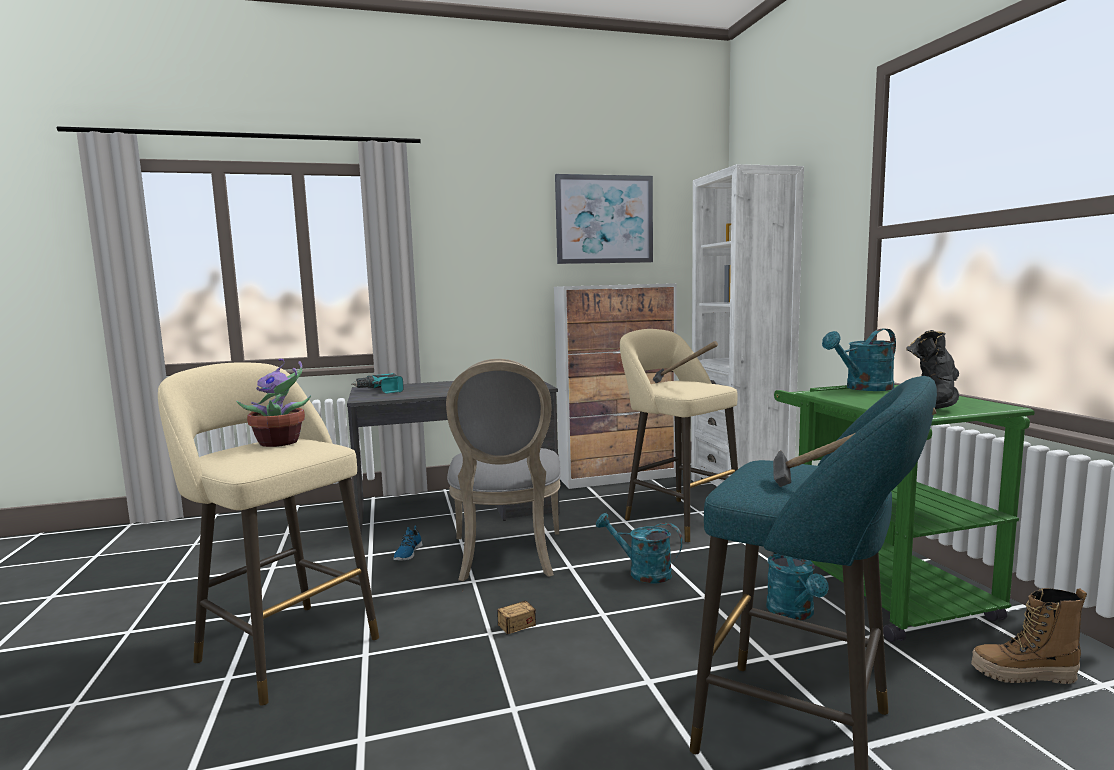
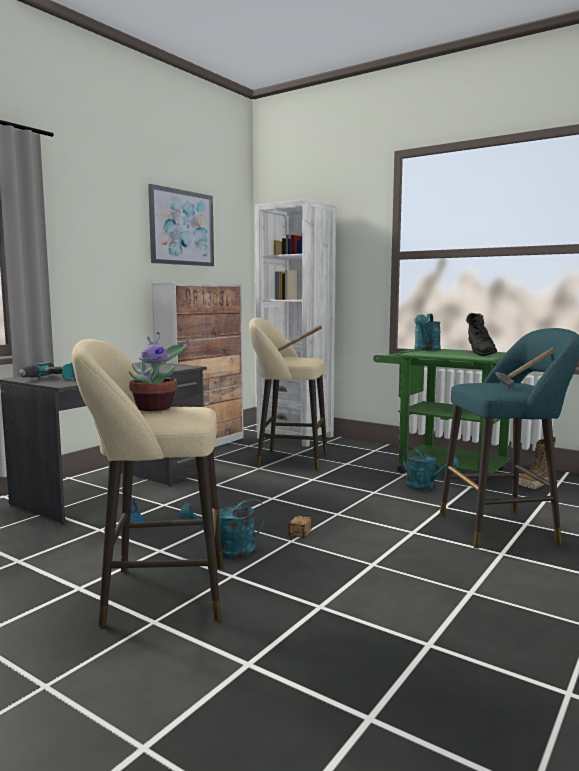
camera: 40 degrees left, 0 degrees up
grey chair [446,359,561,581] -> none
turquoise watering can [596,513,683,584] -> turquoise watering can moved to [179,499,266,559]

